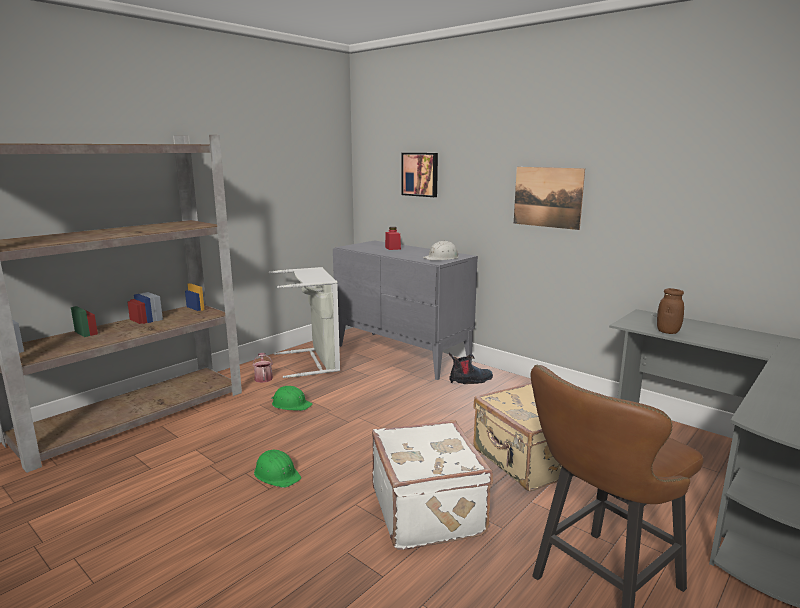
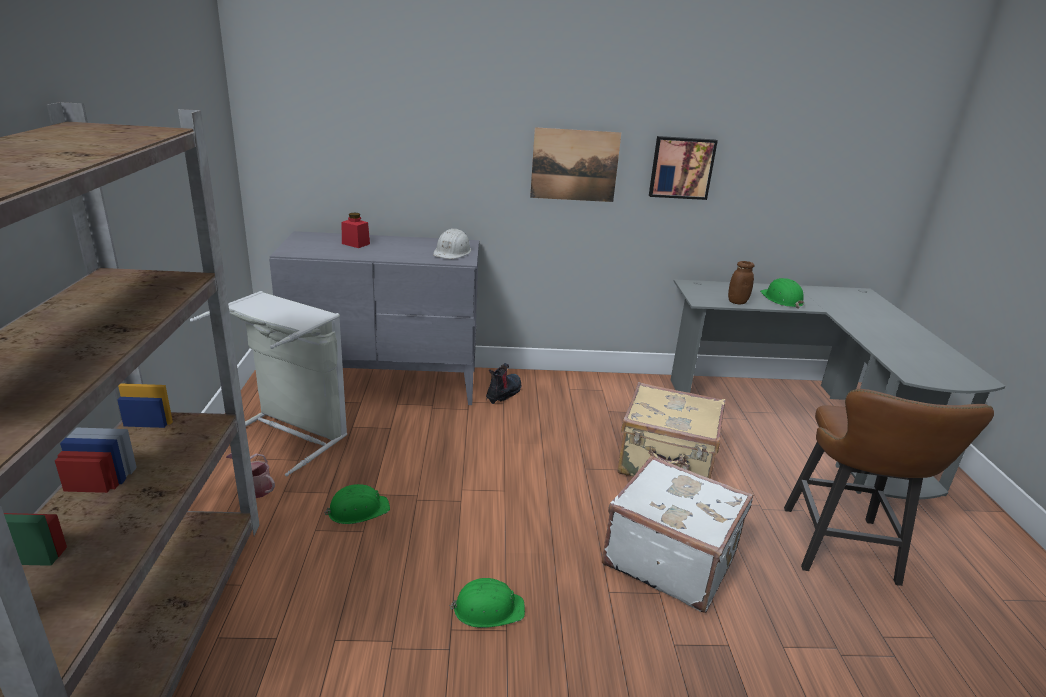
camera: 45 degrees left, 10 degrees up
picture [401,153,438,197] -> picture moved to [649,136,718,200]
none -> green hard hat [760,278,804,309]

